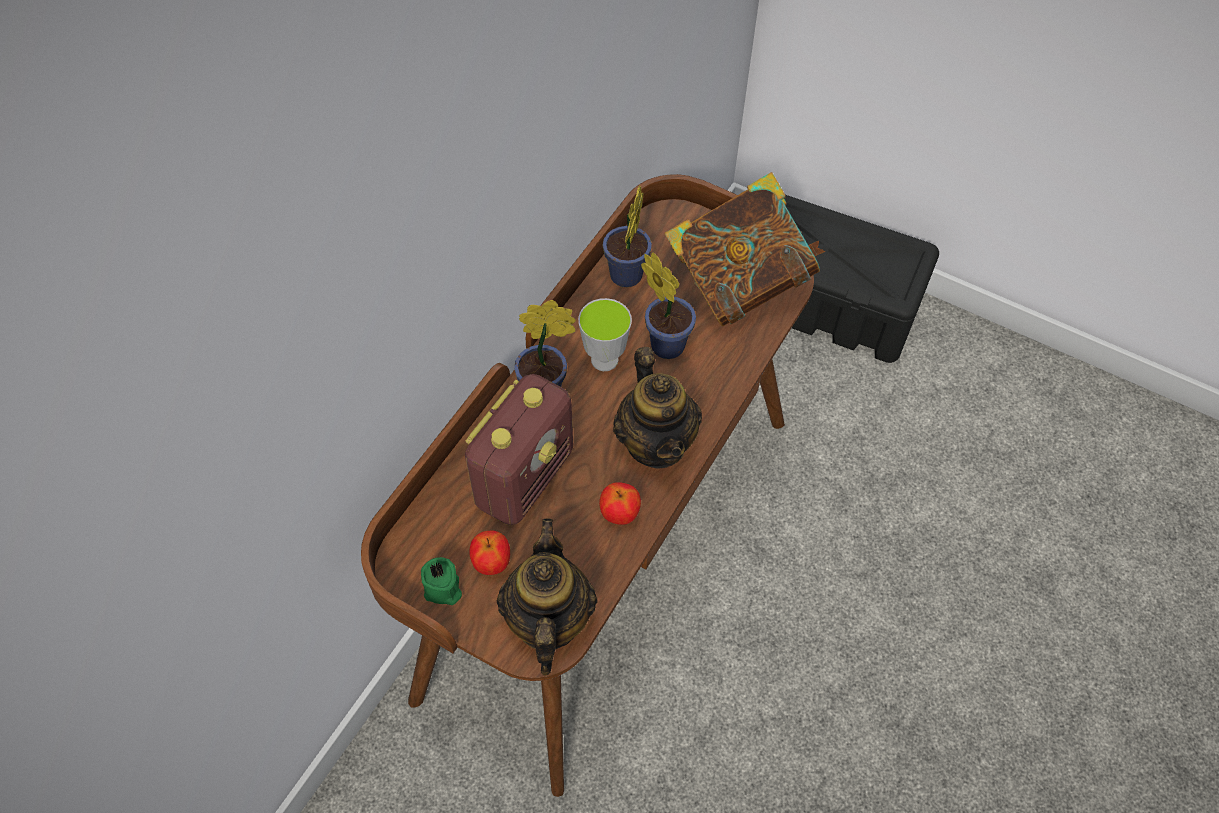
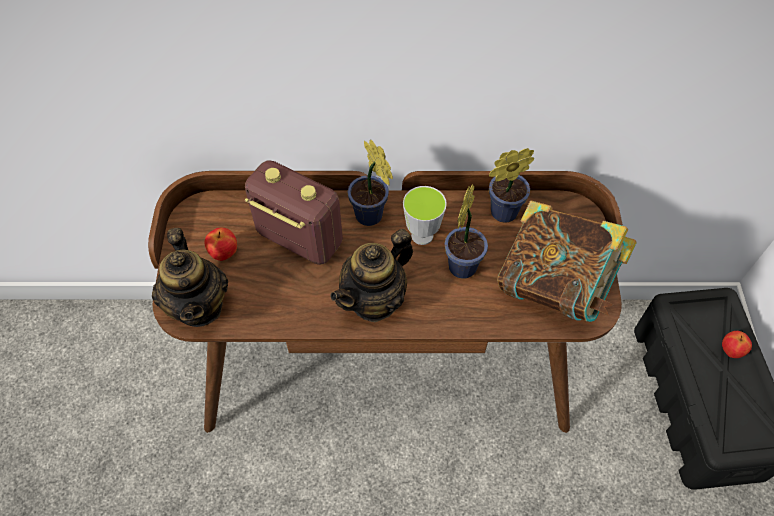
camera: 60 degrees right, 0 degrees up
green candle [421,557,462,605] -> none
radio [465,374,573,525] -> radio turned 150 degrees counterclockwise [245,160,343,265]
teapot [497,518,597,675] -> teapot turned 105 degrees clockwise [152,228,228,327]
apple [599,482,641,525] -> apple moved to [722,331,752,358]

